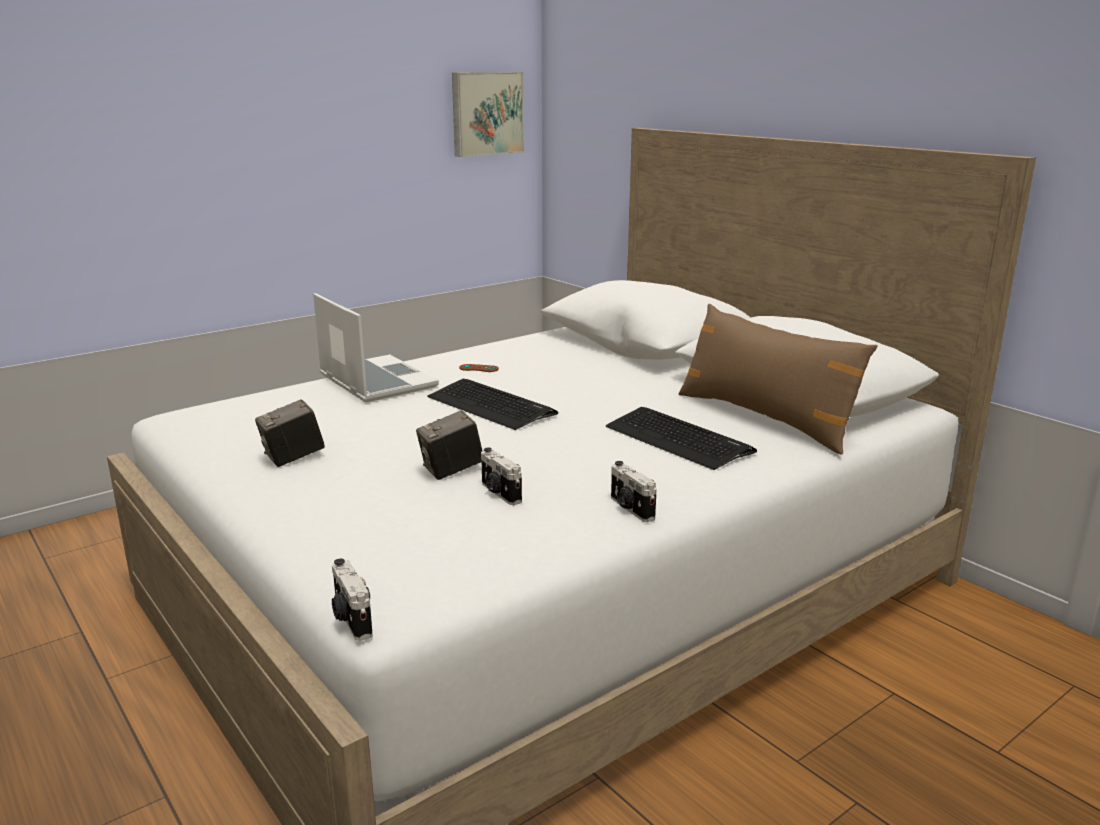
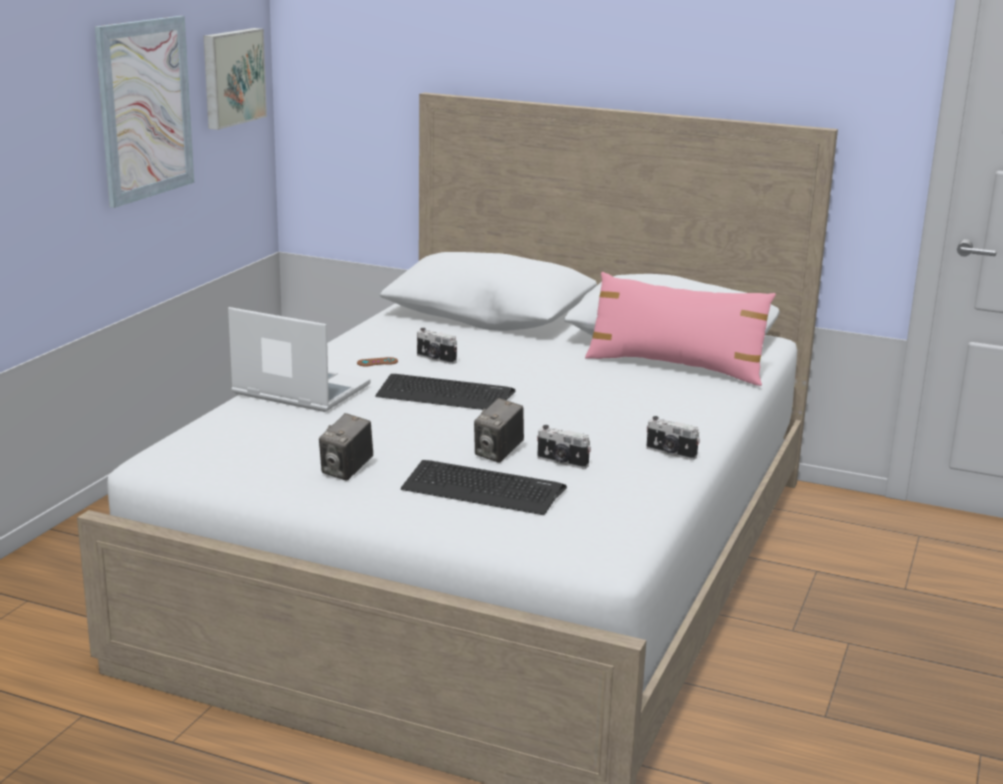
camera: 30 degrees left, 0 degrees up
camera [332,558,373,641] -> camera moved to [417,328,457,364]
keyboard [606,407,757,470] -> keyboard moved to [401,460,567,515]
brown pillow [678,304,877,455] -> pink pillow [585,272,776,386]
none -> picture [95,16,194,208]

